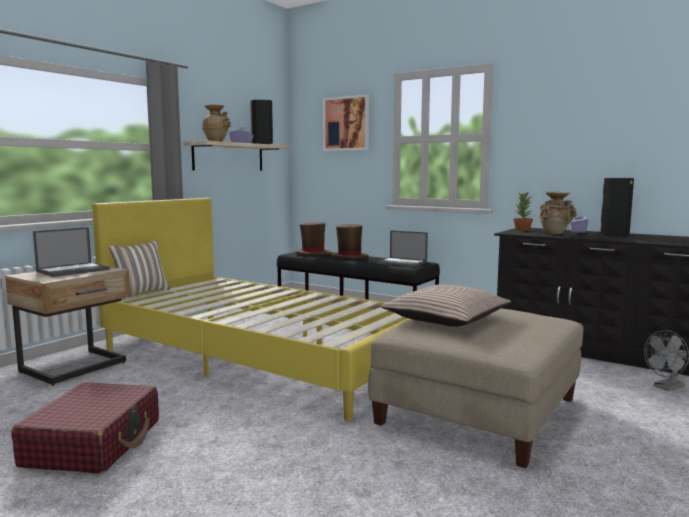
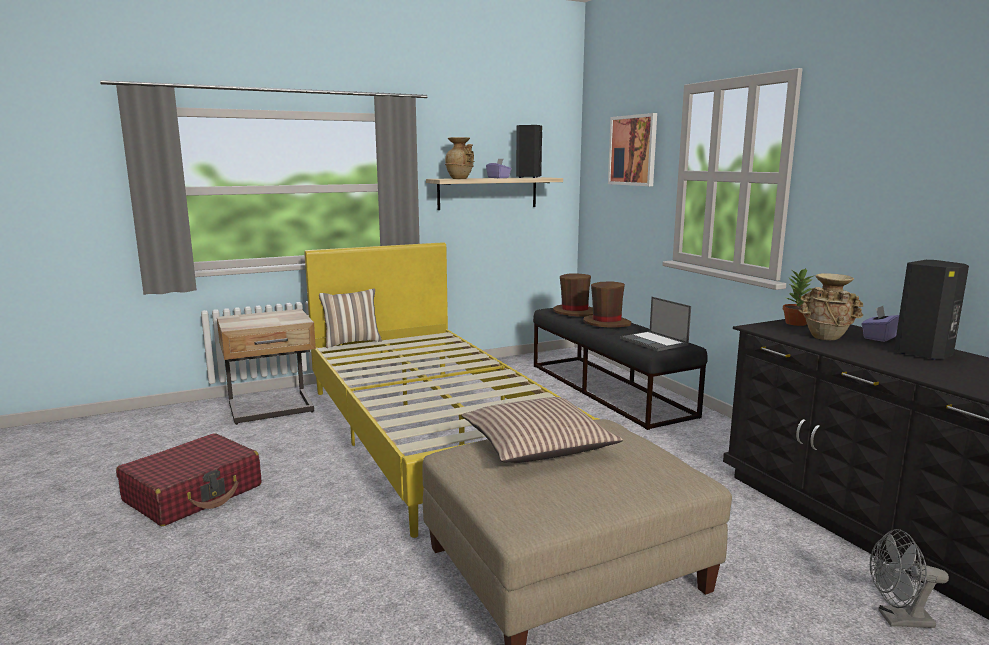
camera: 30 degrees right, 5 degrees up
laptop [33,227,110,277] -> none

